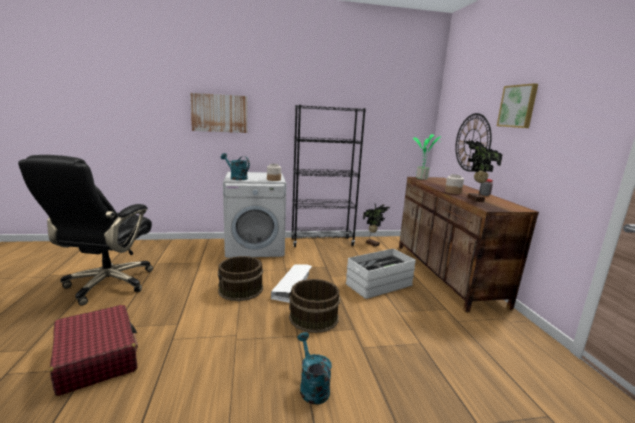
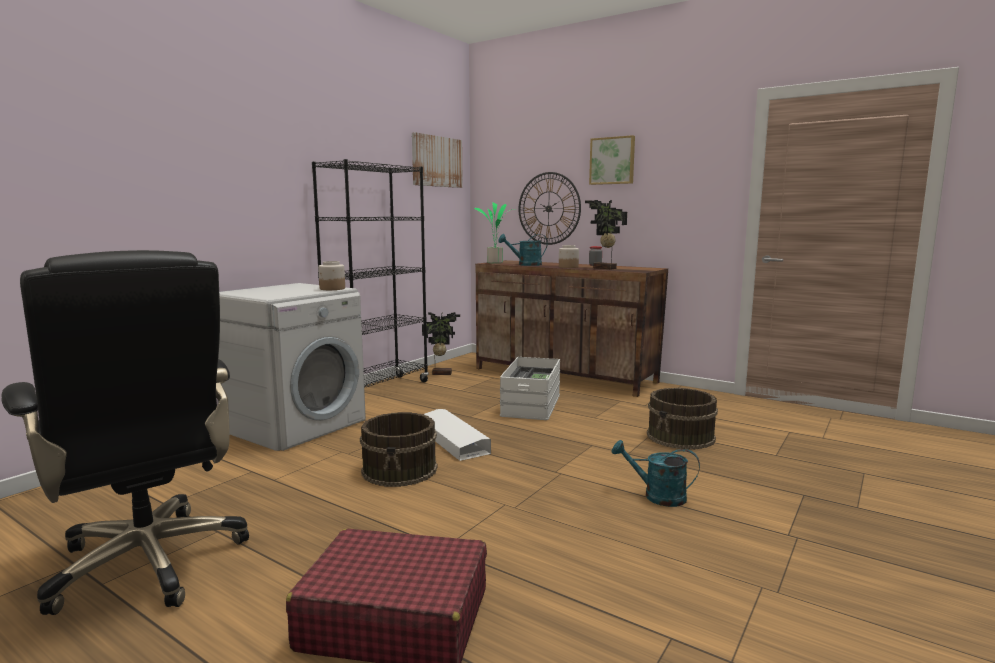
camera: 45 degrees left, 5 degrees down
picture [190,93,247,133] -> picture moved to [412,132,463,188]
turquoise watering can [221,153,250,180] -> turquoise watering can moved to [498,234,548,266]
brown bucket [289,279,340,333] -> brown bucket moved to [647,388,718,450]

